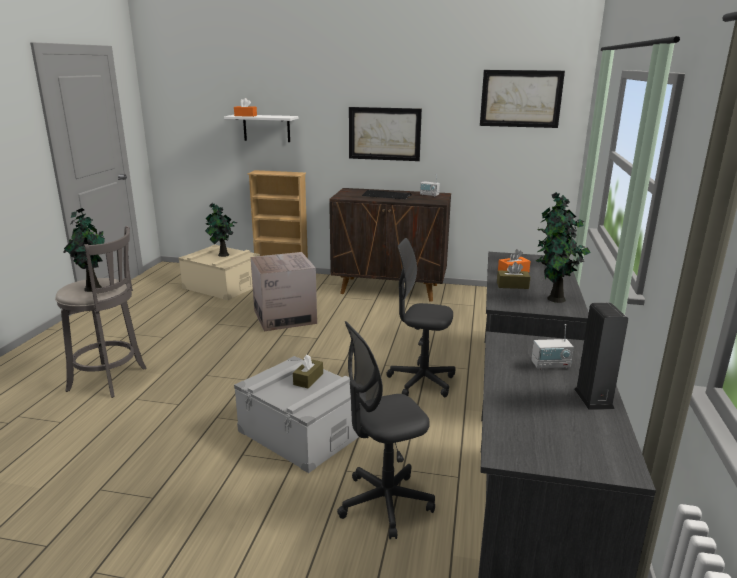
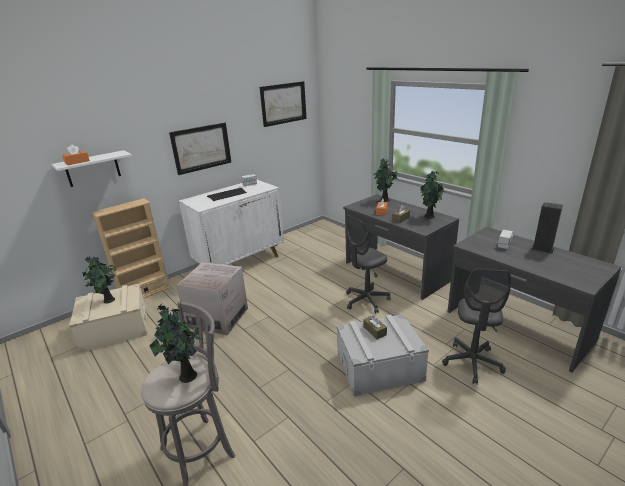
camera: 50 degrees left, 5 degrees up
brown cabinet [329,188,451,302] -> white cabinet [179,180,284,265]

